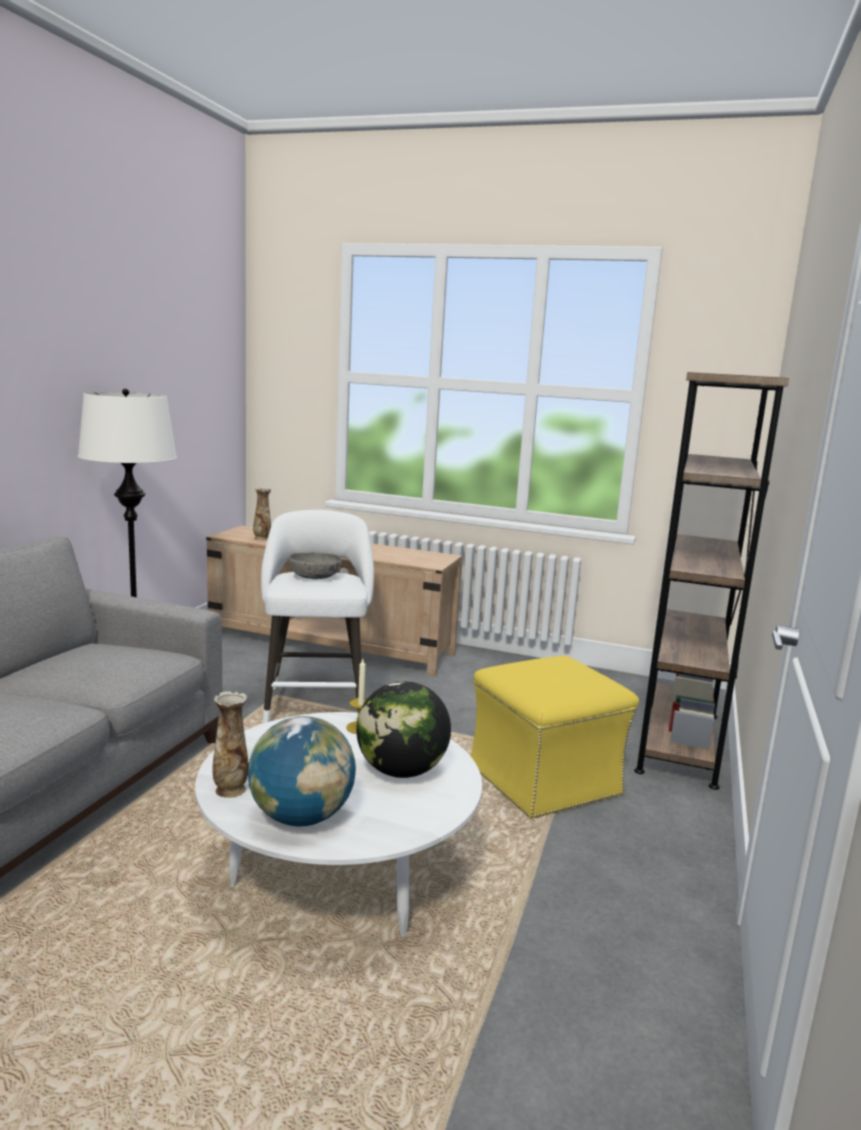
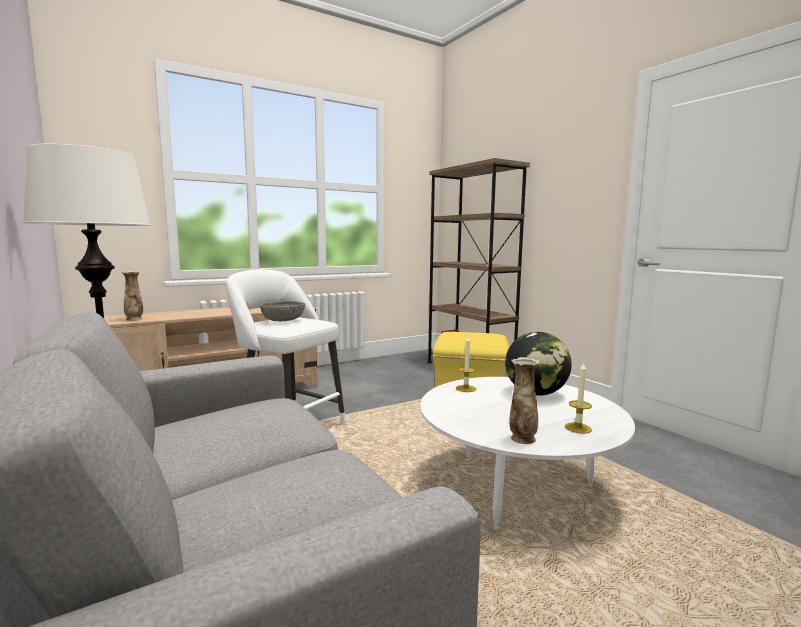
camera: 50 degrees left, 5 degrees down
globe [248,716,356,826] -> candle [565,362,592,434]

